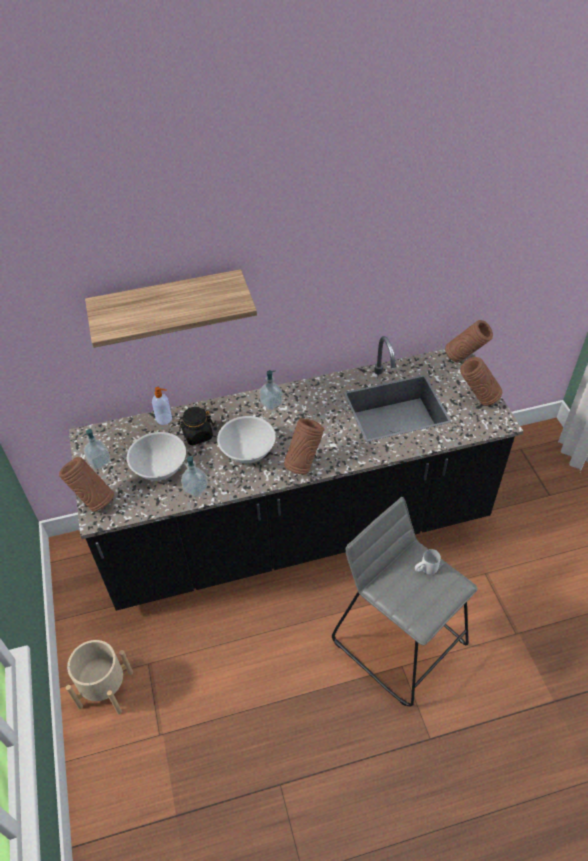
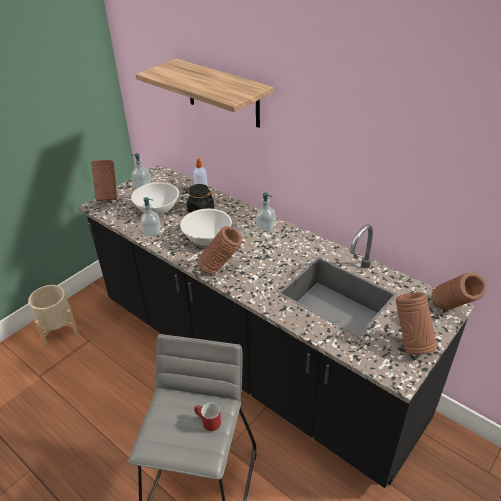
camera: 55 degrees right, 10 degrees down
white mug [415,549,441,575] -> red mug [194,403,221,431]

